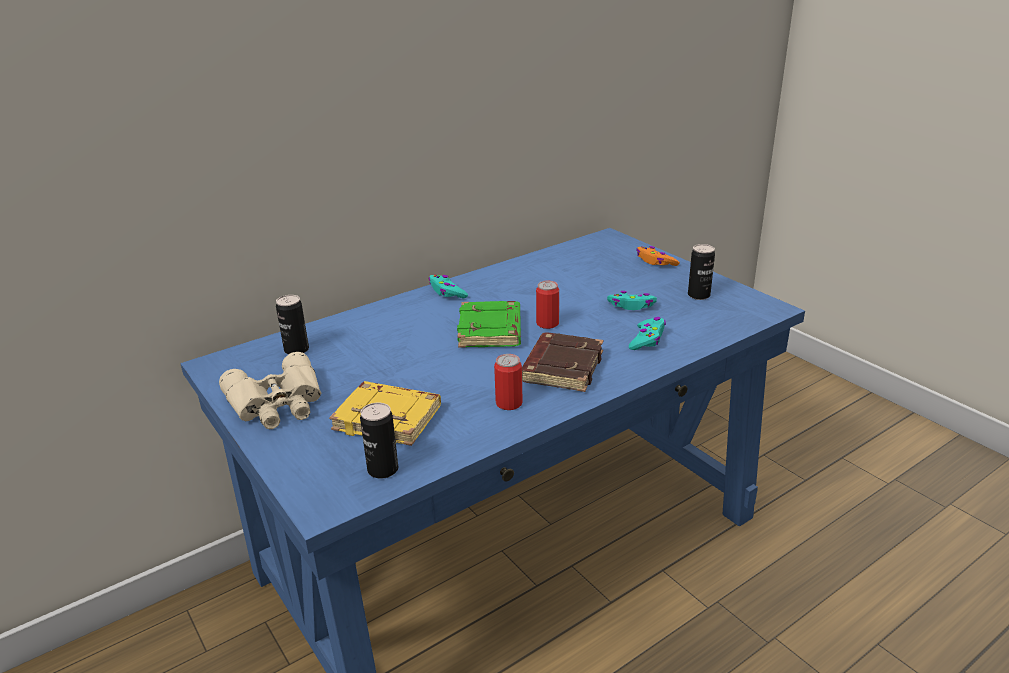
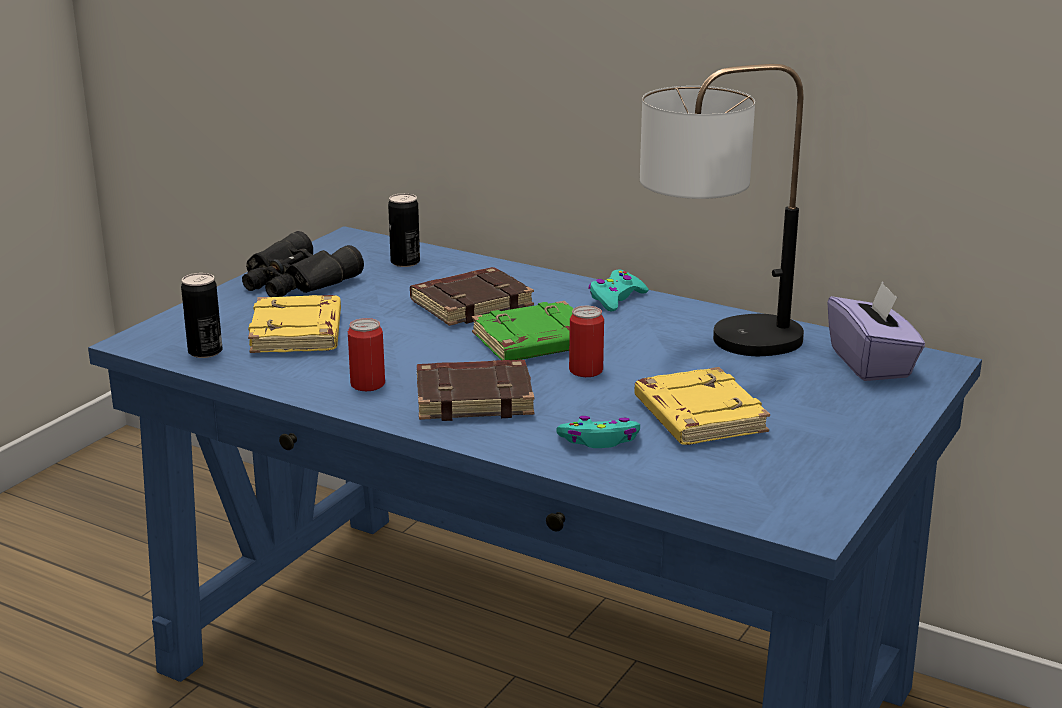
camera: 65 degrees right, 5 degrees down
beige binoculars [219,352,321,429] -> black binoculars [242,231,364,297]
turquoise game controller [607,291,657,310] -> yellow book [634,367,770,445]
orange game controller [636,246,680,266] -> none
can [688,244,715,300] -> none
none -> brown book [410,267,534,326]
none -> table lamp [640,64,804,356]
none -> purple tissue box [827,281,925,381]

